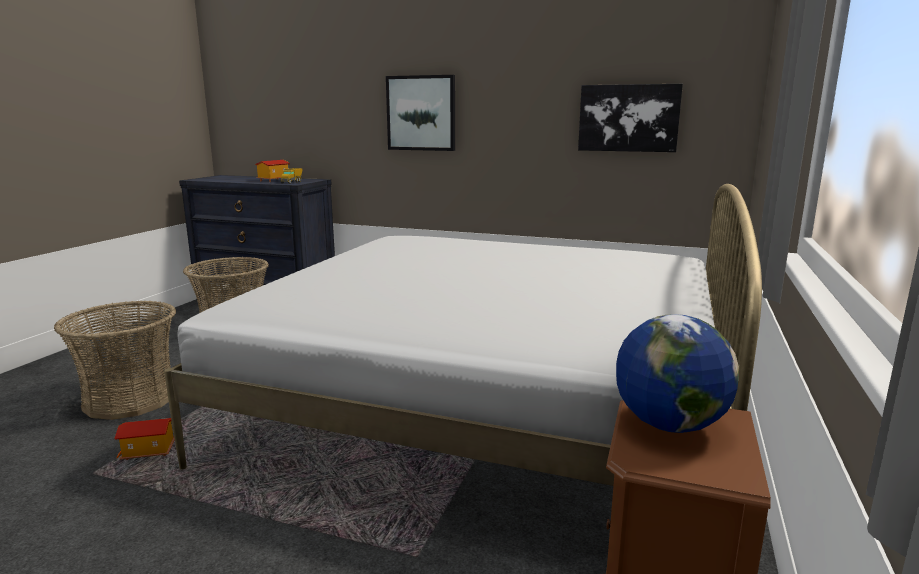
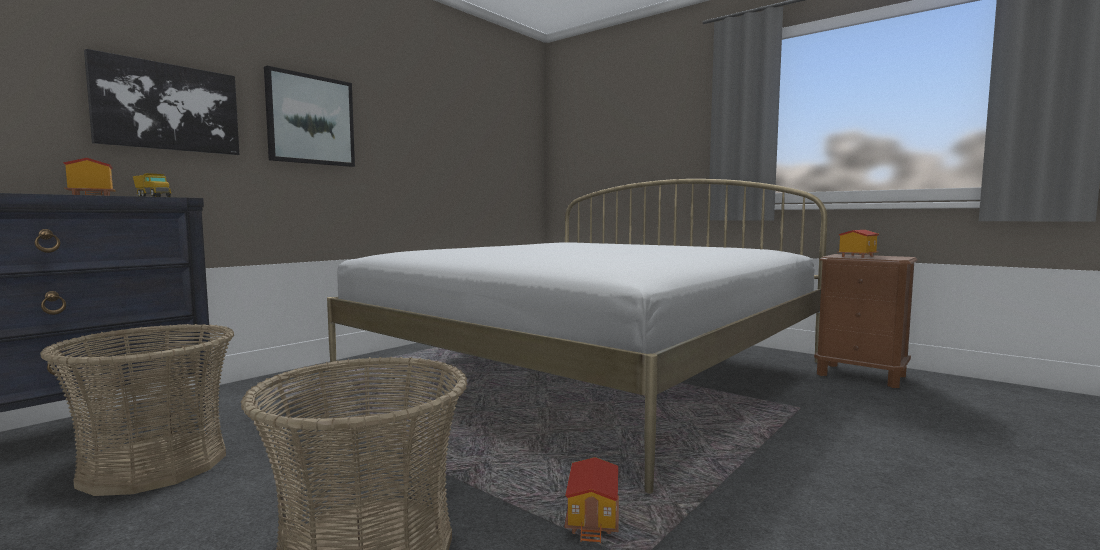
camera: 70 degrees left, 10 degrees down
picture [578,84,683,152] -> picture moved to [84,49,239,155]
globe [616,314,739,433] -> toy house [837,230,879,258]

